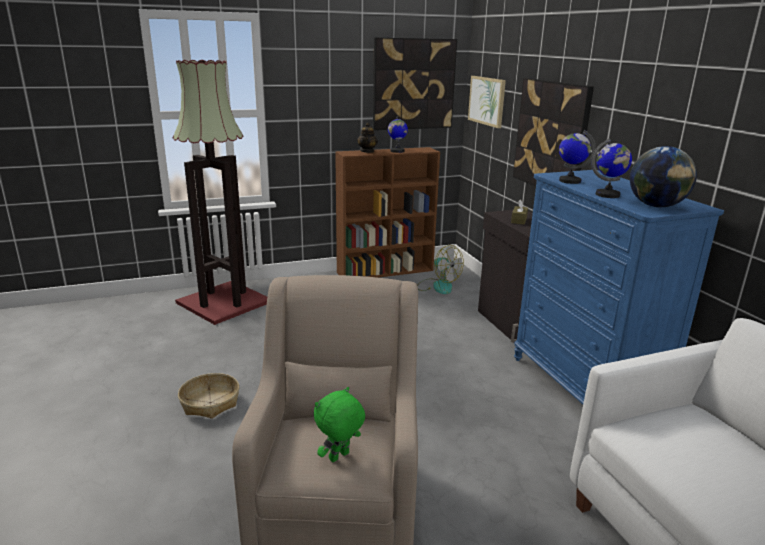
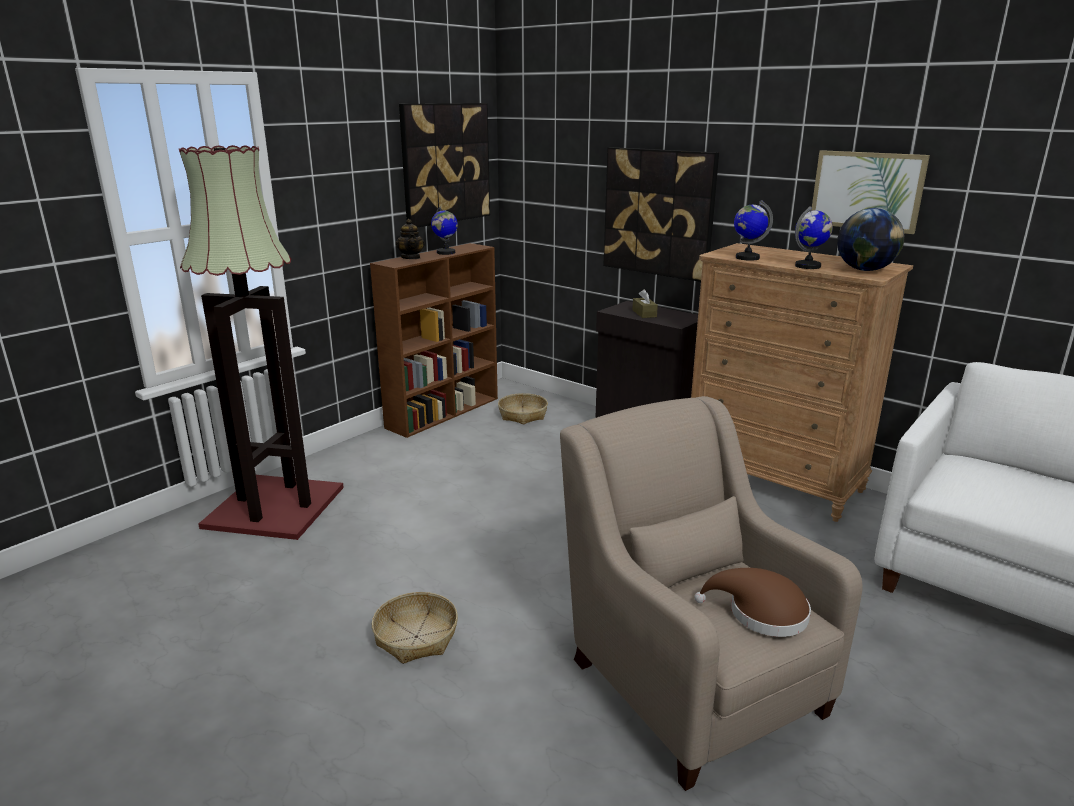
camera: 30 degrees left, 0 degrees up
green plush toy [314,387,365,462] -> brown hat [694,568,811,637]
fan [417,245,464,294] -> basket [498,393,548,425]
picture [468,76,506,128] -> picture moved to [811,150,930,234]
blue dresser [514,170,724,404] -> brown dresser [691,243,913,522]

